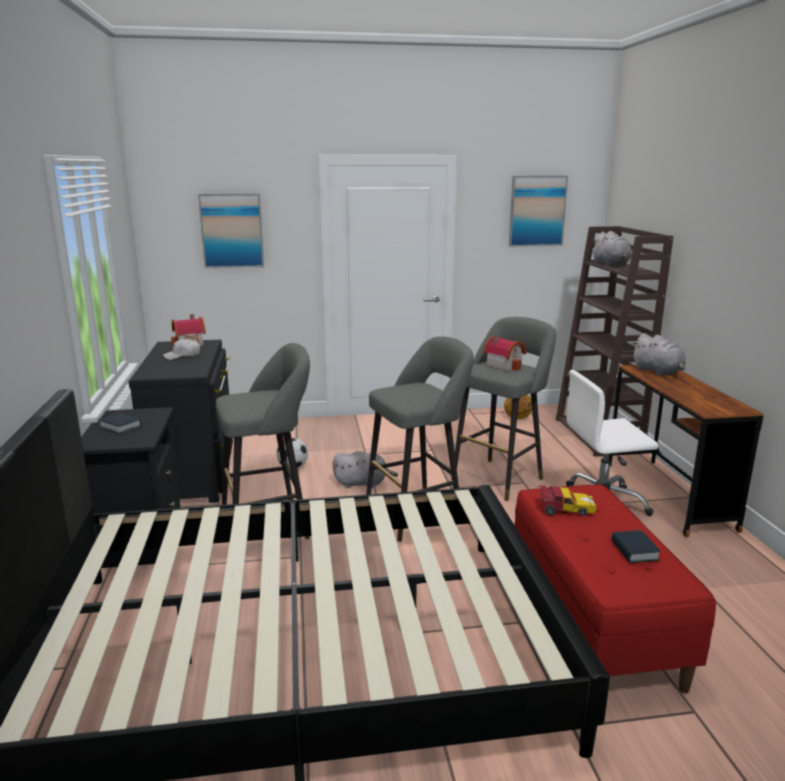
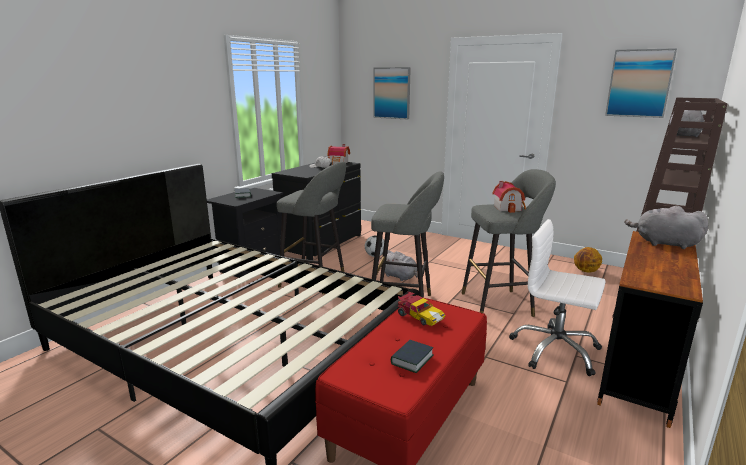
camera: 40 degrees right, 0 degrees up
grey plush toy [632,333,686,376] -> grey plush toy turned 105 degrees clockwise [625,206,708,249]

